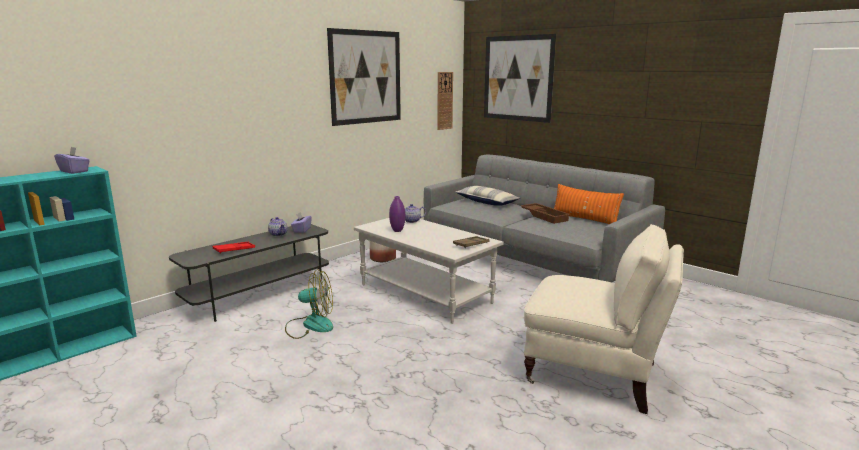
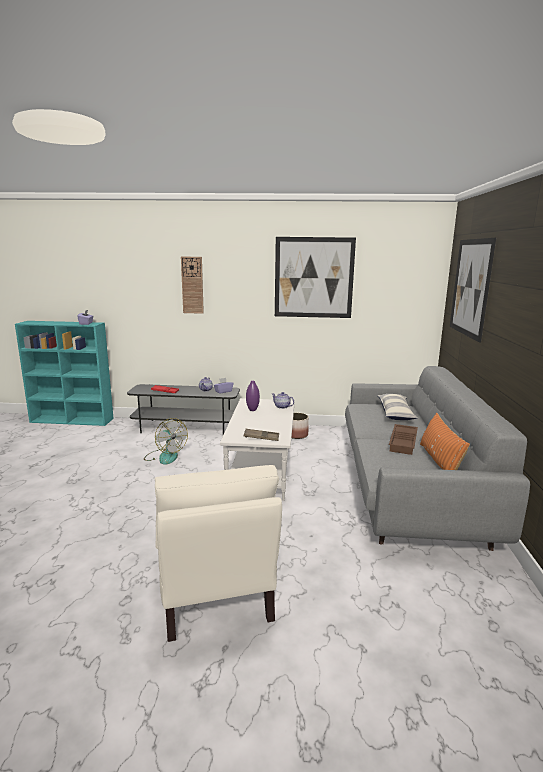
camera: 50 degrees right, 0 degrees up
wall clock [437,72,453,130] -> wall clock moved to [181,256,204,314]

